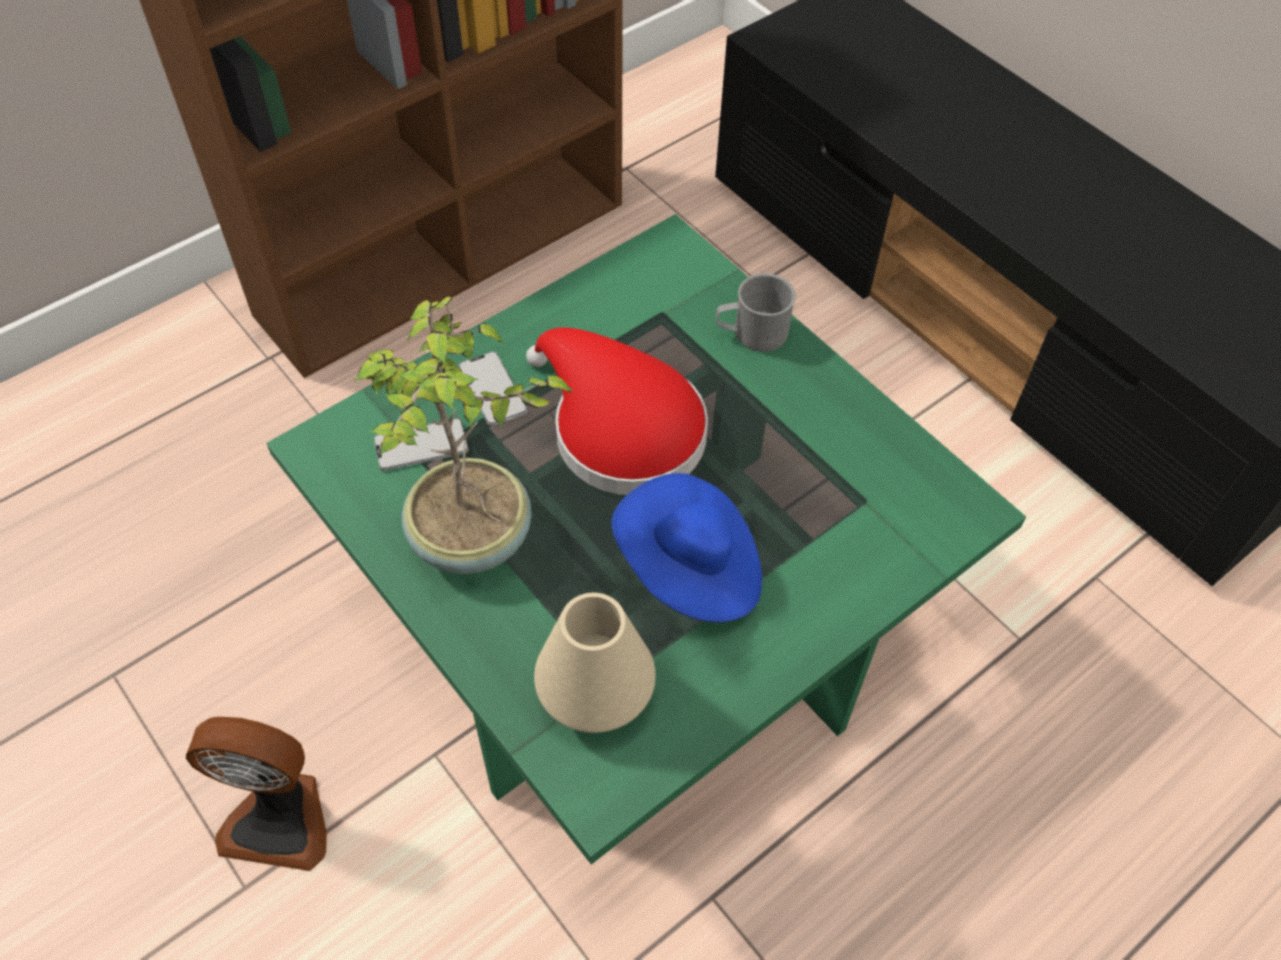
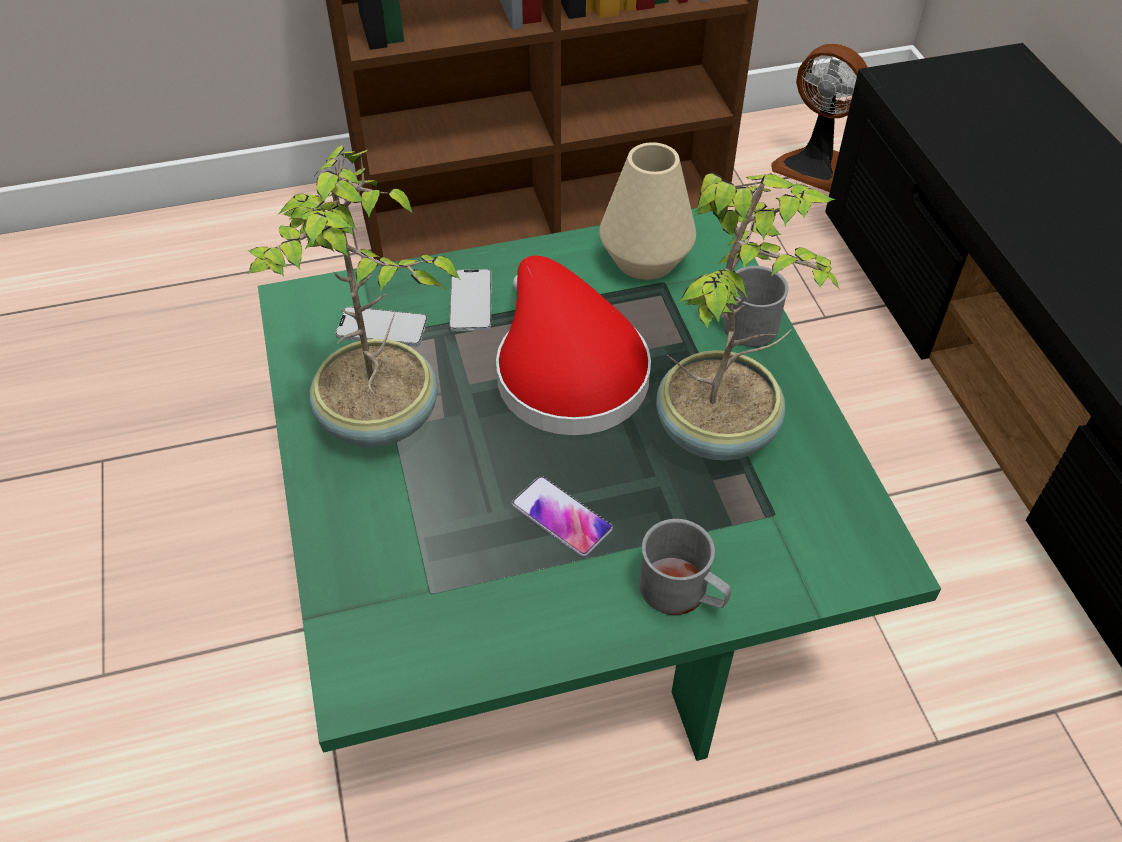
camera: 25 degrees right, 5 degrees down
fan [186,716,327,871] -> fan moved to [771,44,868,192]
beige vase [534,593,656,733] -> beige vase moved to [600,142,696,280]
blue hat [612,473,762,622] -> phone [511,476,613,557]
none -> grey mug [639,519,731,615]
none -> potted plant [656,172,840,461]

